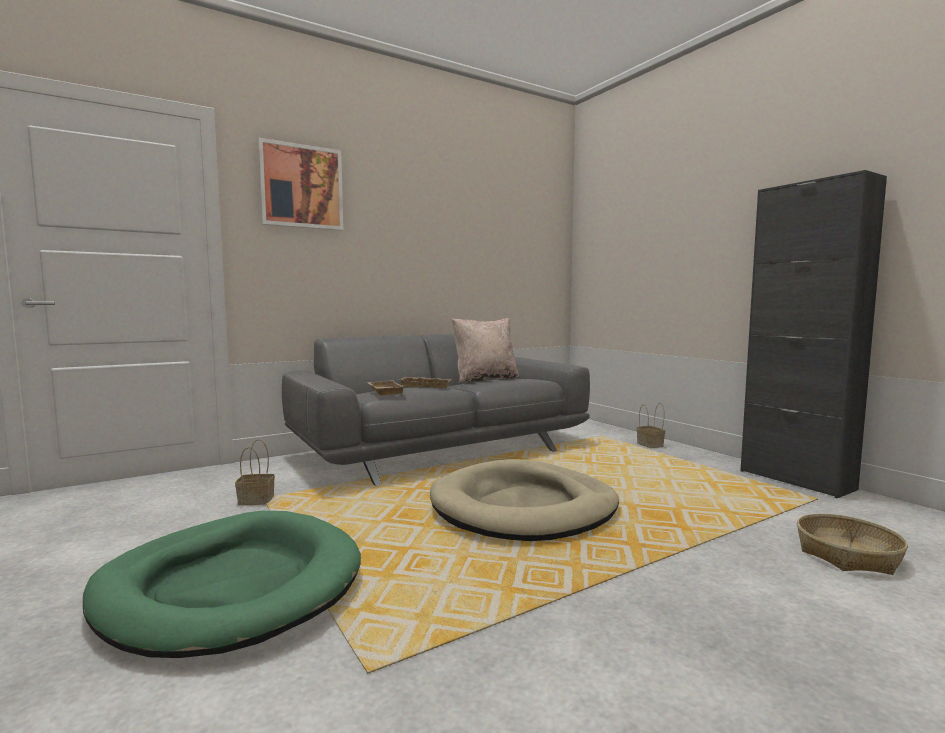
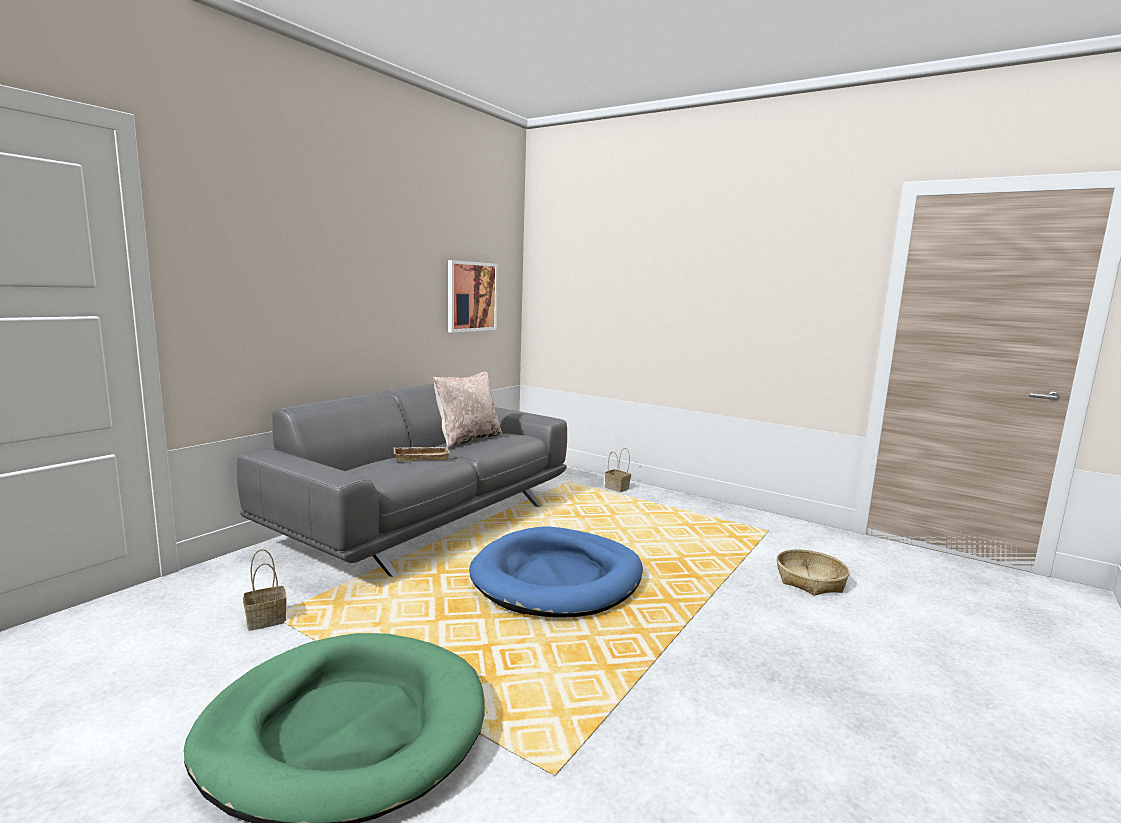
camera: 25 degrees left, 5 degrees up
picture [258,138,343,231] -> picture moved to [448,260,498,333]
beige tray [367,380,404,395] -> none
beige dog bed [430,459,619,541] -> blue dog bed [469,526,643,618]
black cabinet [740,170,887,498] -> none

